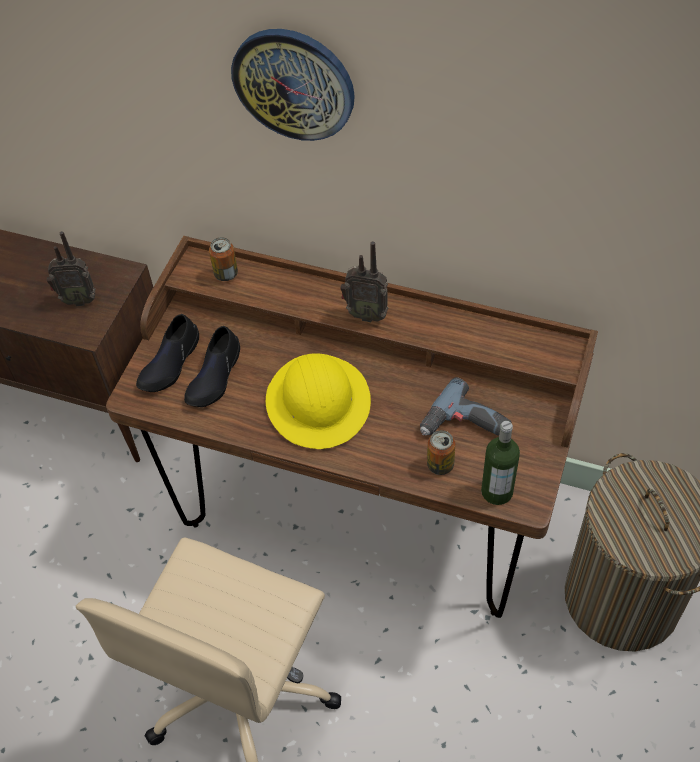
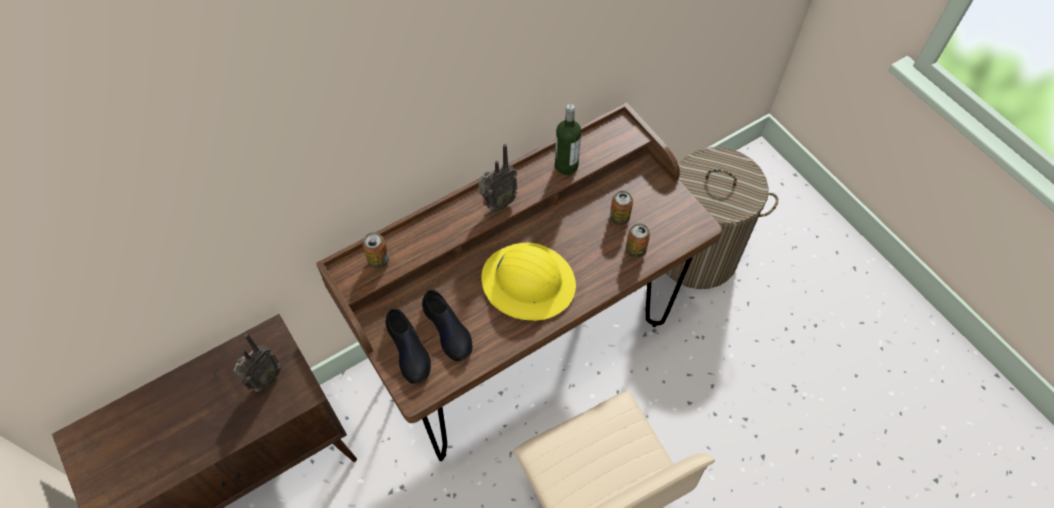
camera: 55 degrees left, 5 degrees up
wall clock [231,29,355,141] -> none
power drill [420,377,512,436] -> can [610,191,633,225]
bottle [481,421,520,505] -> bottle moved to [555,104,581,175]

